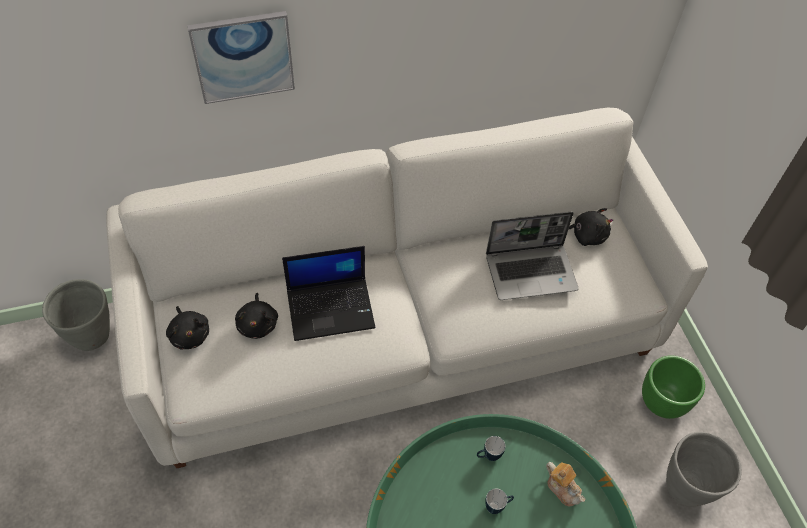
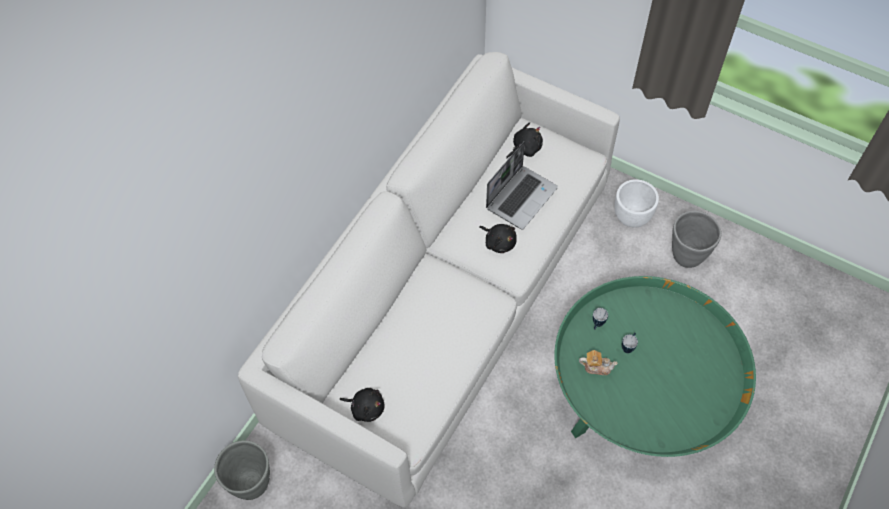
camera: 40 degrees left, 5 degrees up
picture [187,11,295,104] -> none
black plush toy [235,293,278,339] -> black plush toy moved to [479,224,517,253]
laptop [282,246,375,341] -> none
teapot [546,462,585,506] -> teapot moved to [579,350,618,375]
green planter [642,355,705,419] -> white planter [615,179,659,228]

